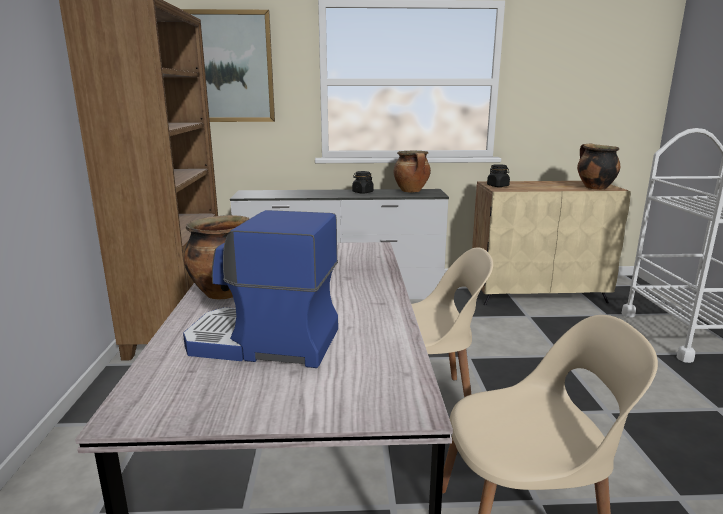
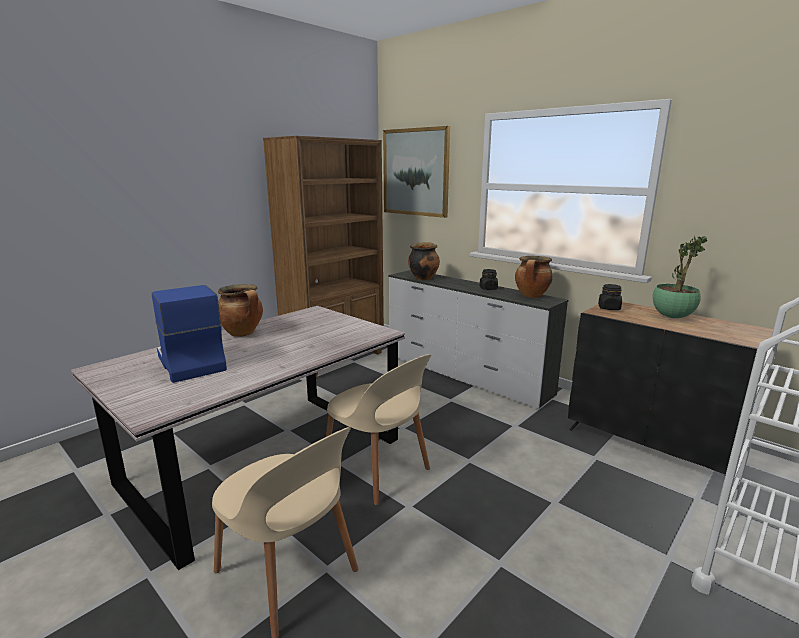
camera: 45 degrees right, 0 degrees up
beige cabinet [472,181,631,305] -> black cabinet [568,302,773,475]
cooking pot [577,143,620,190] -> cooking pot moved to [408,242,440,280]
none -> potted plant [653,236,707,318]

